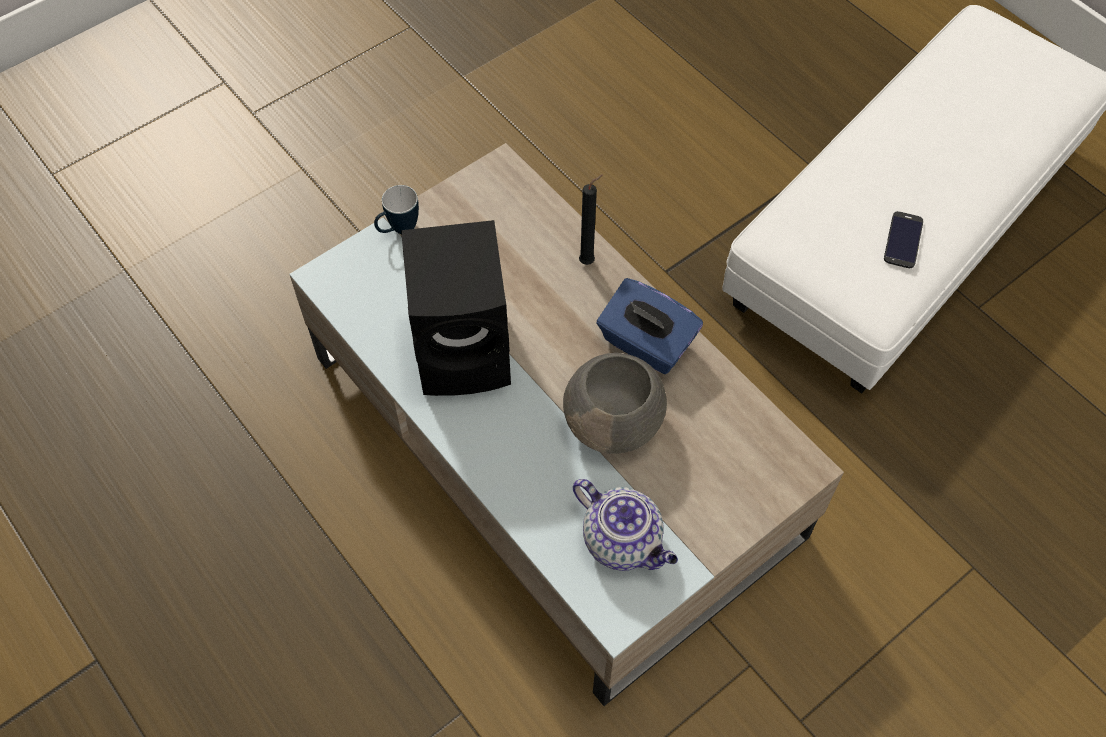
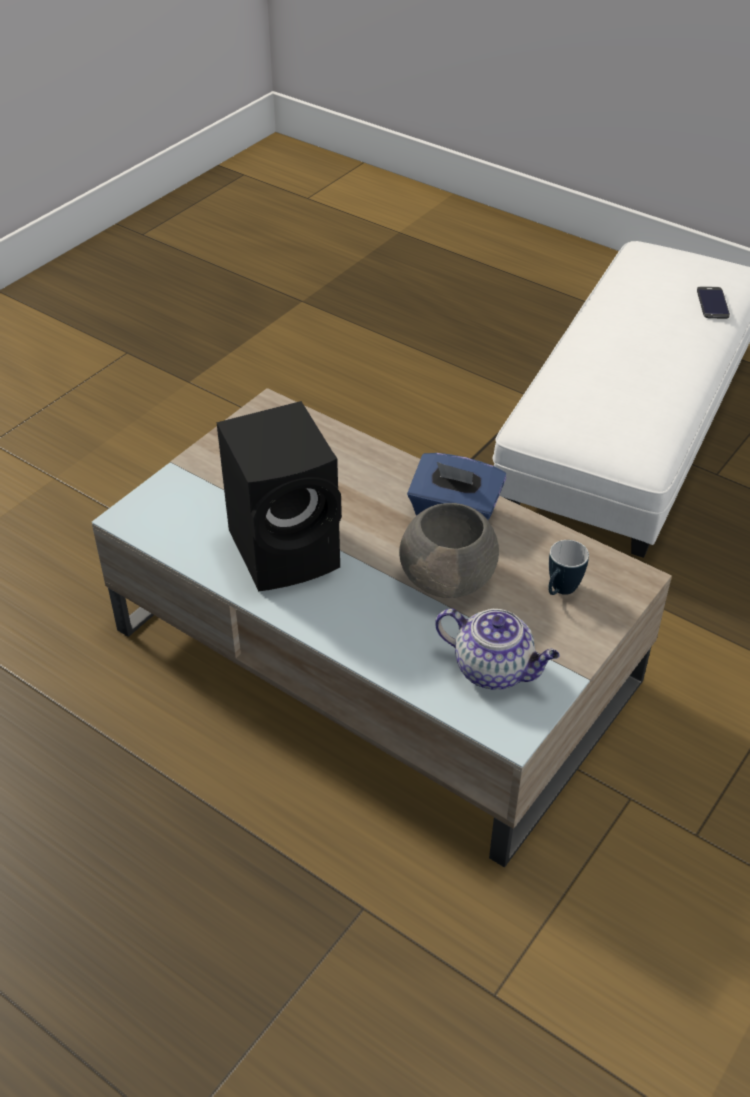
camera: 15 degrees left, 15 degrees down
mug [374,185,419,234] -> mug moved to [548,540,589,595]
black candle [579,175,603,265] -> none
phone [884,211,923,268] -> phone moved to [697,286,730,319]

